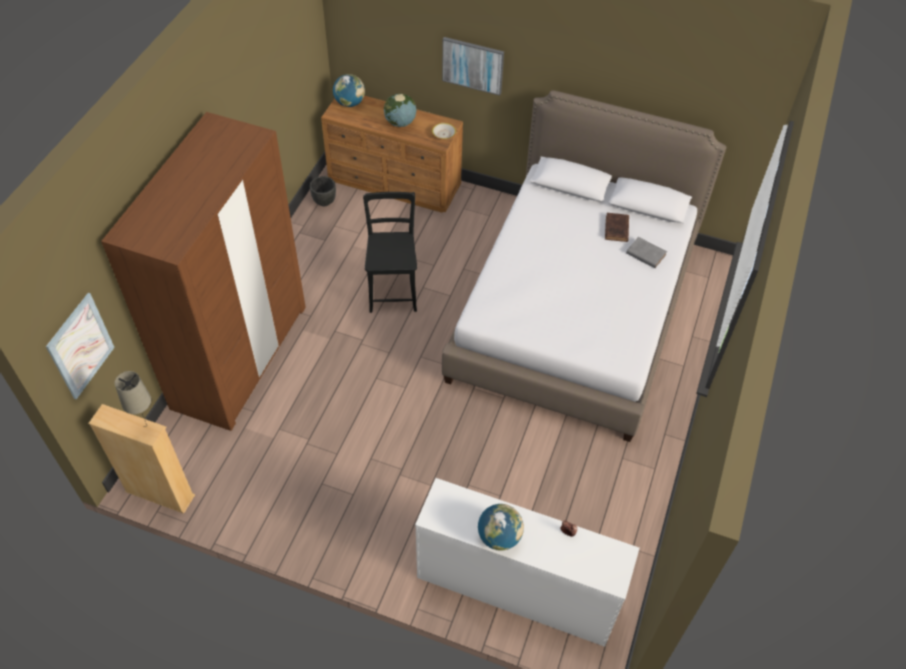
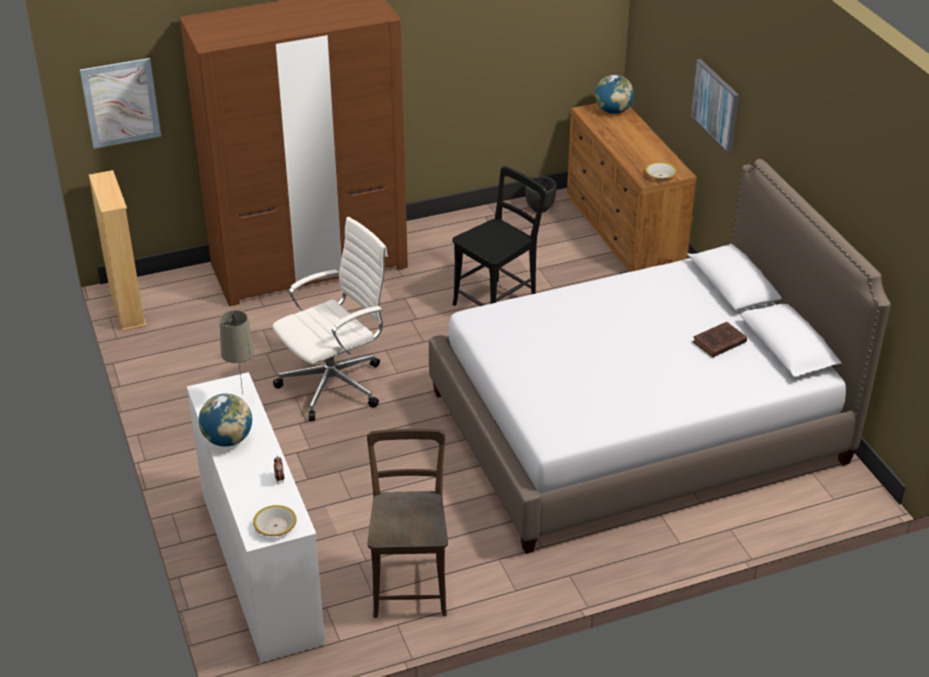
camera: 50 degrees right, 15 degrees down
beige table lamp [115,371,151,427] -> beige table lamp moved to [220,310,255,395]
globe [384,94,416,127] -> none
grey book [626,237,667,268] -> none
none -> bowl [253,505,297,536]
none -> white office chair [272,217,388,421]
none -> brown chair [367,429,448,618]

